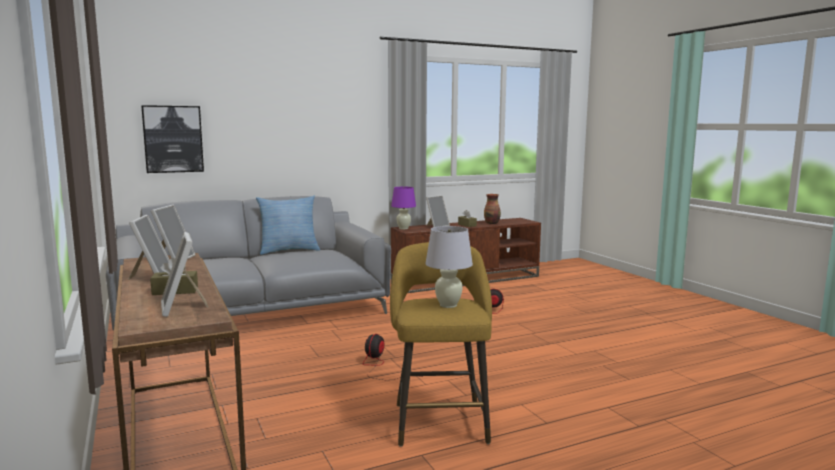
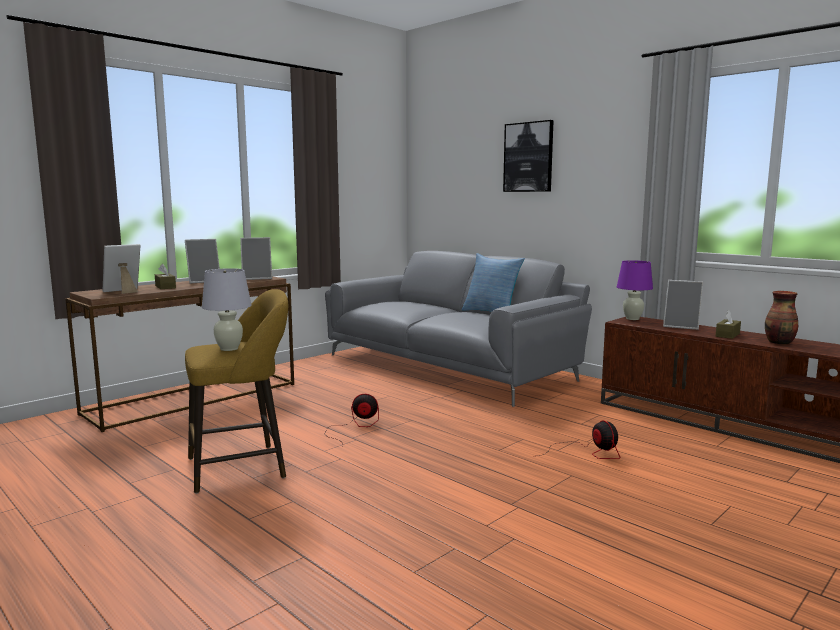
camera: 70 degrees right, 0 degrees up
picture [141,105,204,173] -> picture moved to [503,120,554,192]

